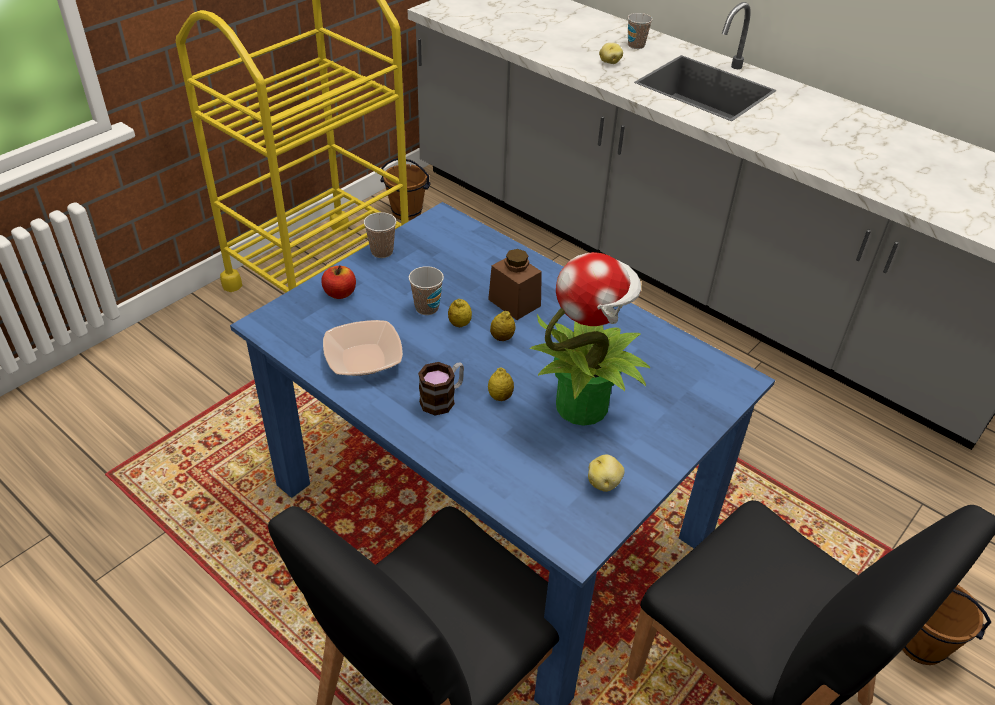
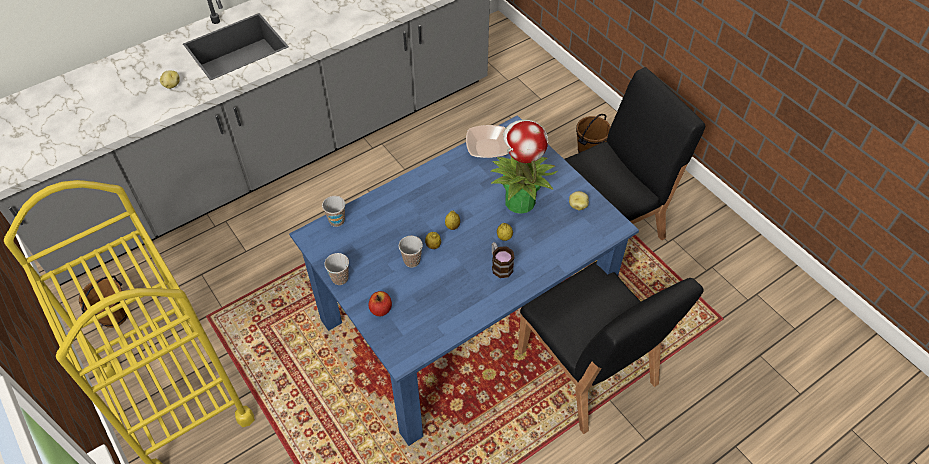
camera: 75 degrees left, 10 degrees up
bowl [323,320,403,376] -> bowl moved to [466,125,510,158]
brown jar [488,249,542,320] -> none
cup [628,13,653,49] -> cup moved to [322,196,345,227]

